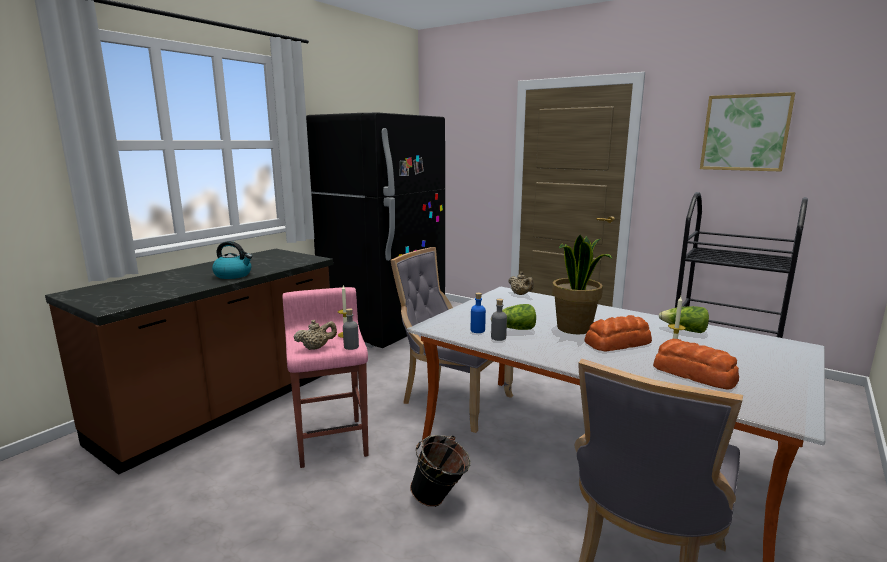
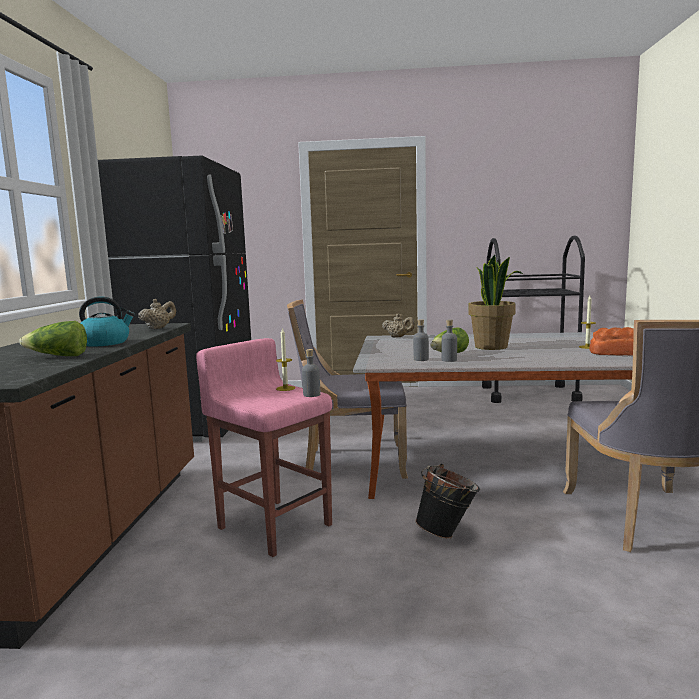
camera: 30 degrees left, 5 degrees down
beige teapot [294,320,337,350] -> beige teapot moved to [138,299,176,329]
blue bottle [471,293,486,333] -> grey bottle [413,319,429,361]
bread [585,315,652,352] -> none
lettuce [659,306,709,333] -> lettuce moved to [19,321,87,356]
picture [700,92,795,172] -> none

